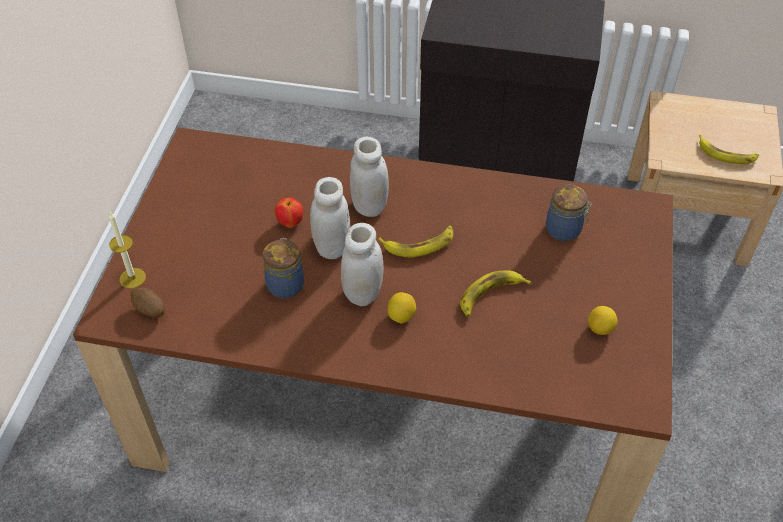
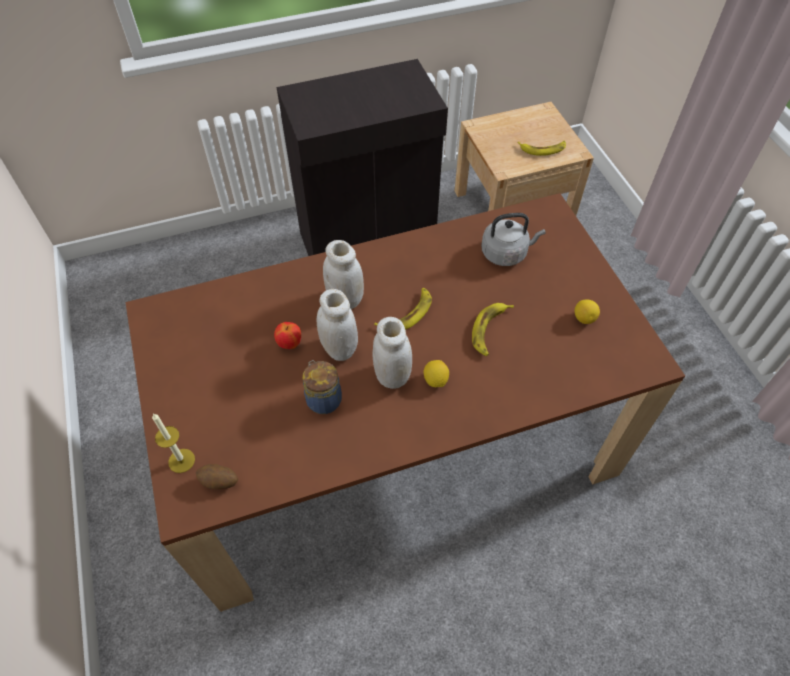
camera: 30 degrees left, 5 degrees up
jar [546,184,592,241] -> grey kettle [481,213,545,266]

